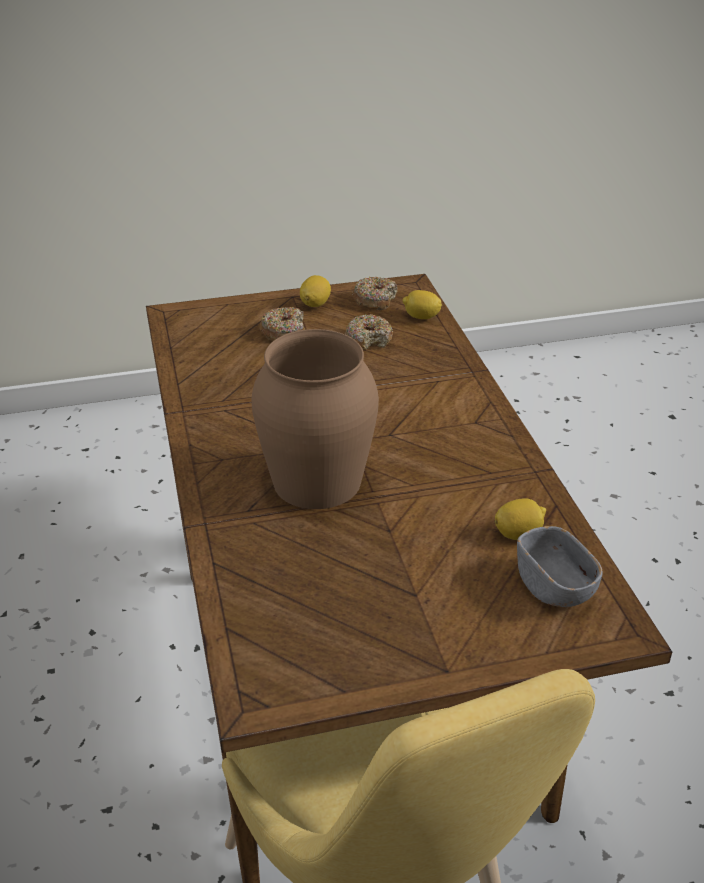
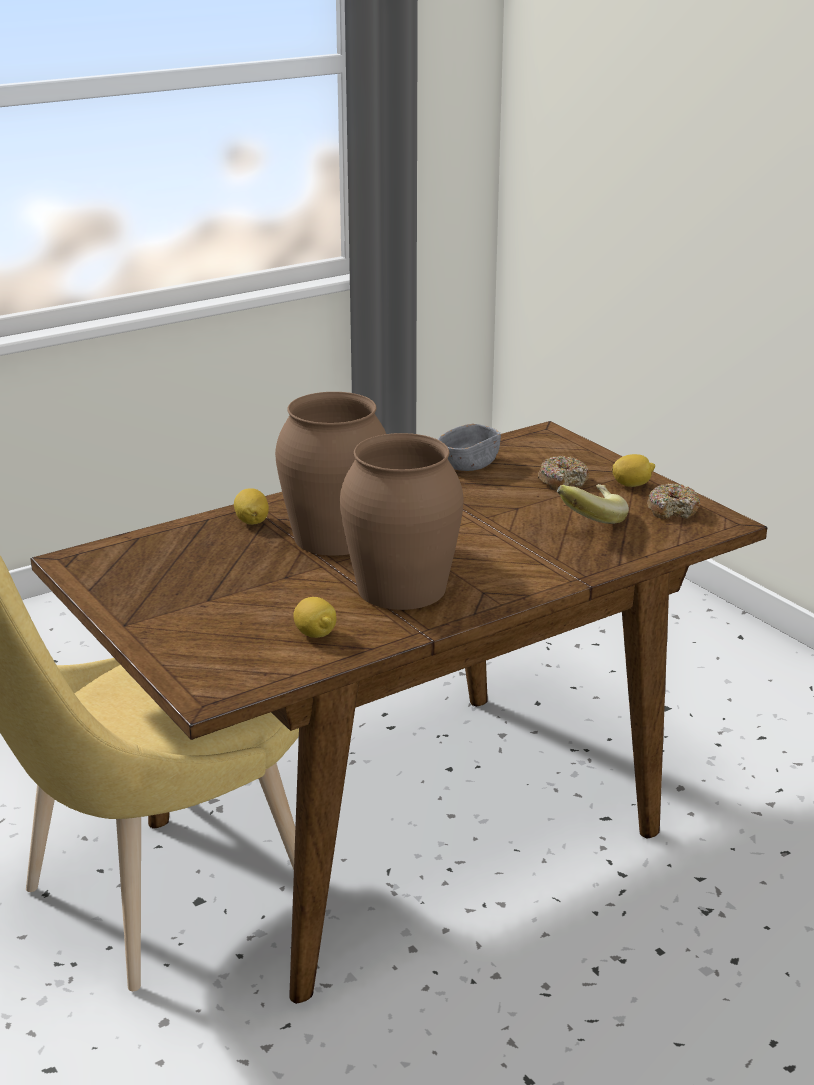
camera: 70 degrees right, 10 degrees down
donut [345,314,393,351] -> banana [557,484,629,524]
lemon [403,290,442,319] -> lemon moved to [234,488,269,525]
grey bowl [517,526,602,607] -> grey bowl moved to [438,424,501,471]
none -> brown vase [340,433,464,610]

